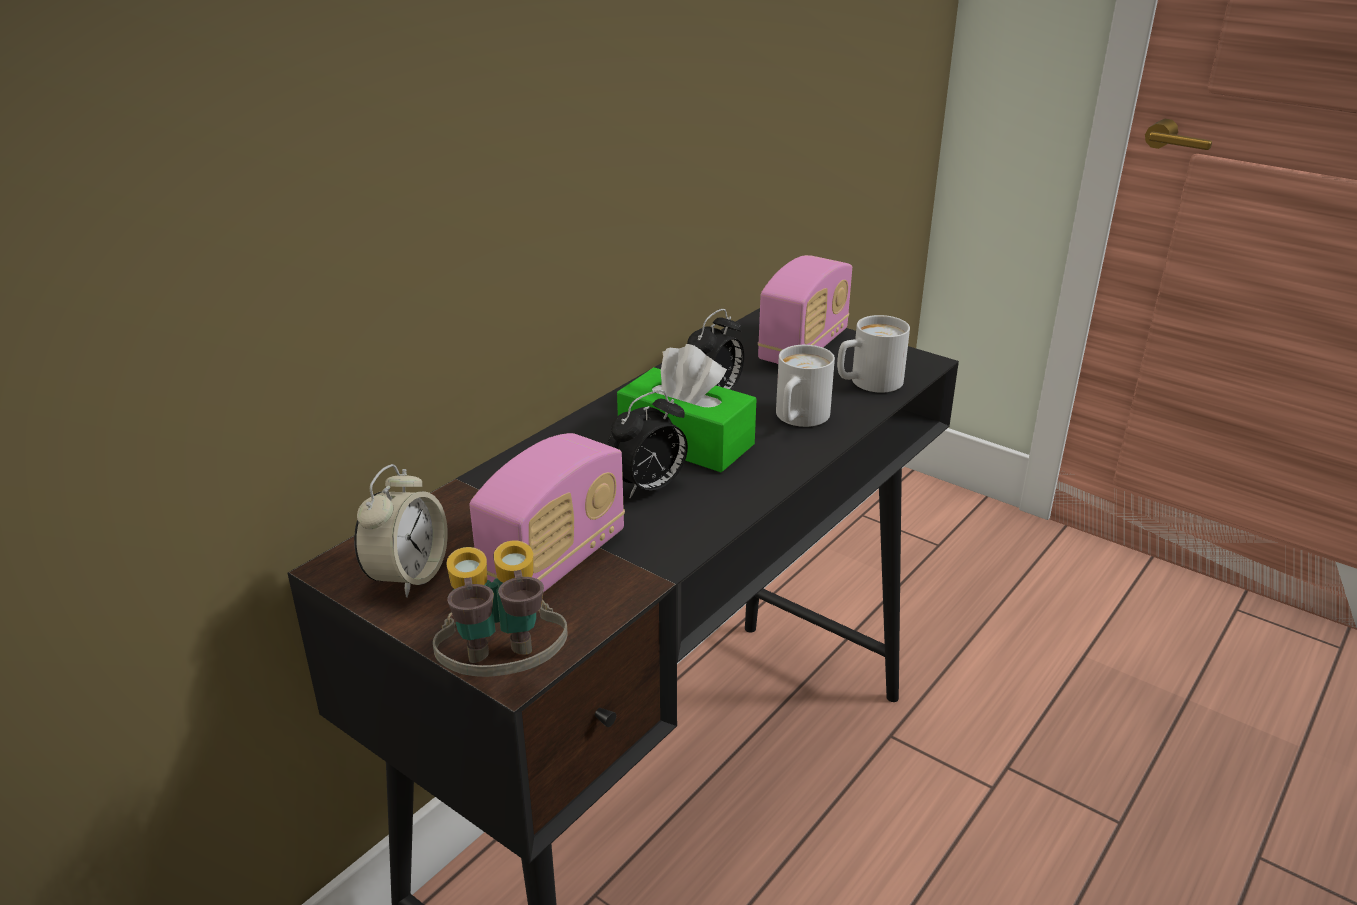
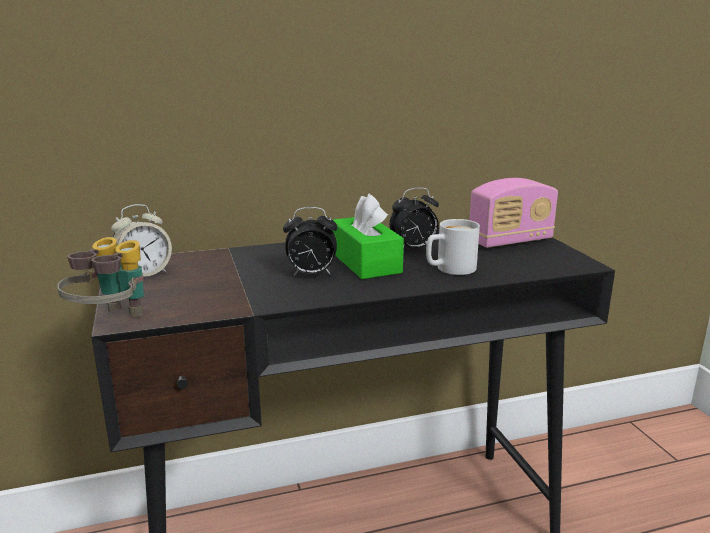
camera: 35 degrees right, 10 degrees down
radio [469,433,625,593] -> none
white mug [837,315,910,393] -> none

